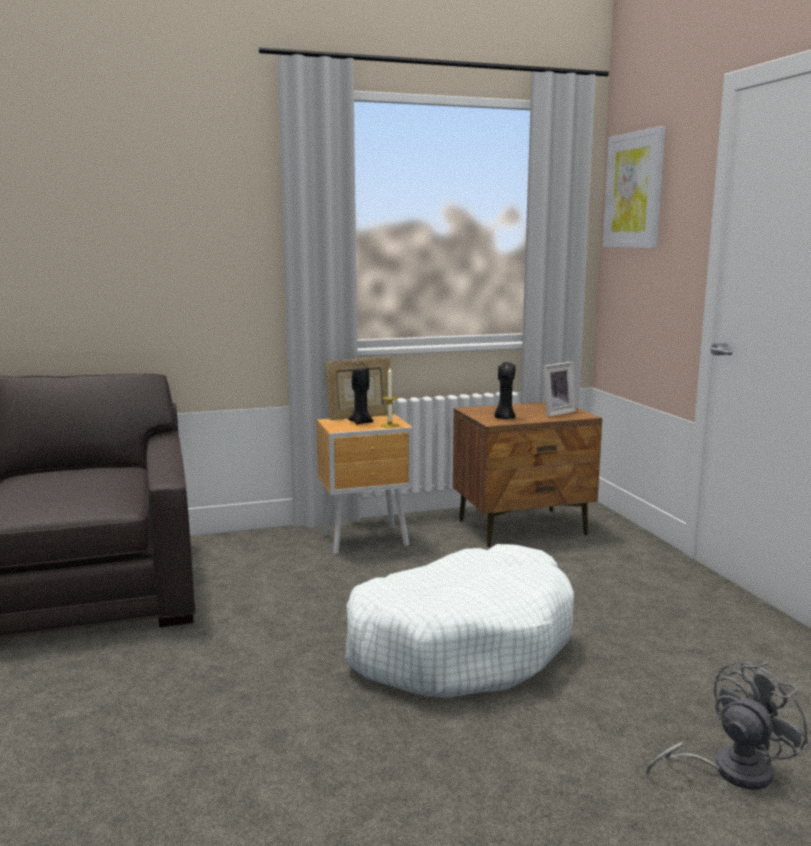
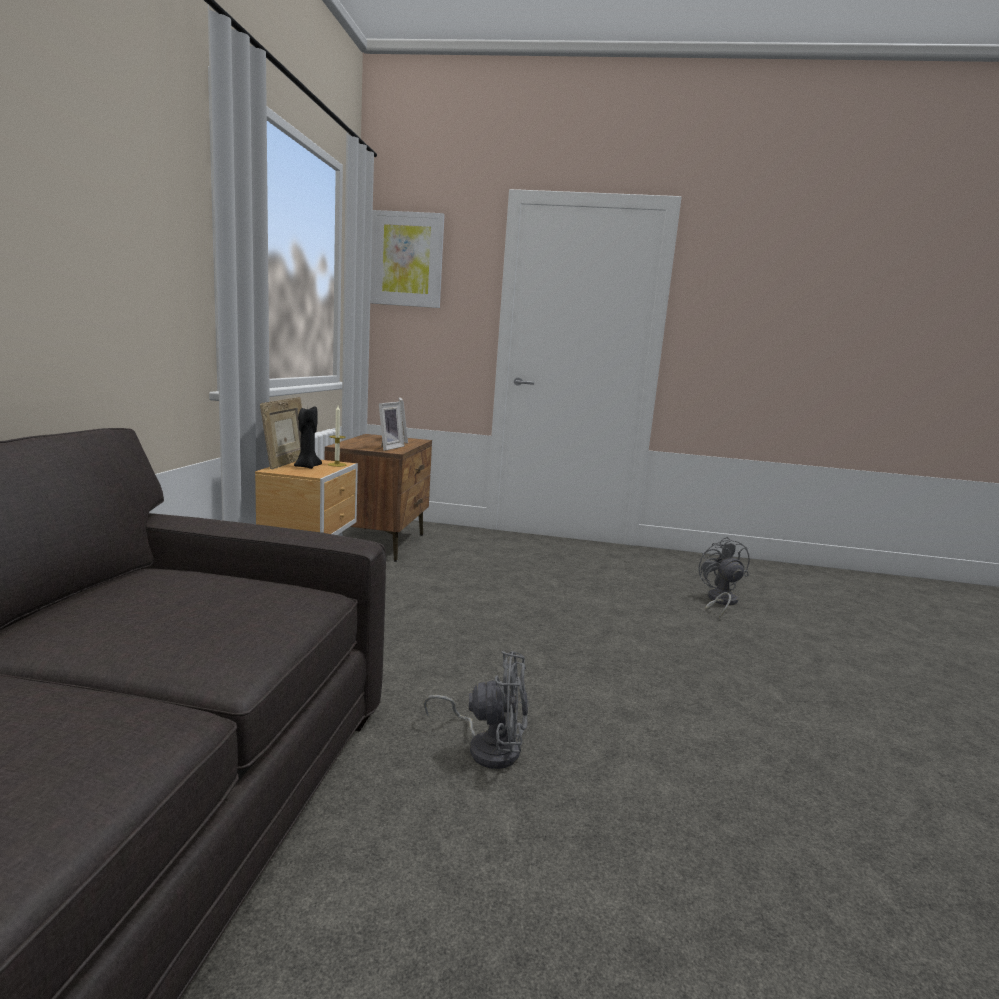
camera: 65 degrees left, 0 degrees up
white dog bed [345,544,575,698] -> none
black candle [494,362,516,419] -> picture frame [379,402,405,451]
none -> grey fan [423,651,529,769]

